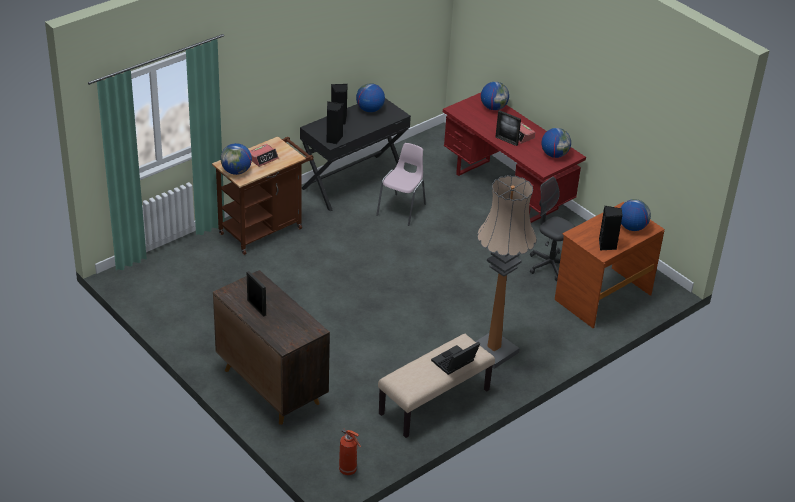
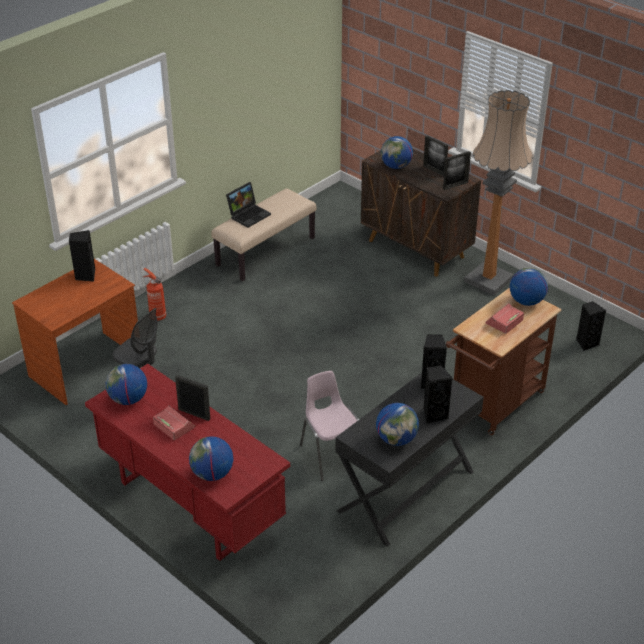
camera: 175 degrees right, 0 degrees up
fire extinguisher [339,428,361,475] -> fire extinguisher moved to [143,268,166,321]
pink chair [376,143,426,226] -> pink chair turned 135 degrees clockwise [300,371,359,481]
floor lamp [476,175,537,369] -> floor lamp moved to [464,90,533,295]
globe [621,199,651,231] -> globe moved to [381,136,413,169]
none -> picture frame [443,151,471,190]
none -> black speaker [576,301,606,351]

